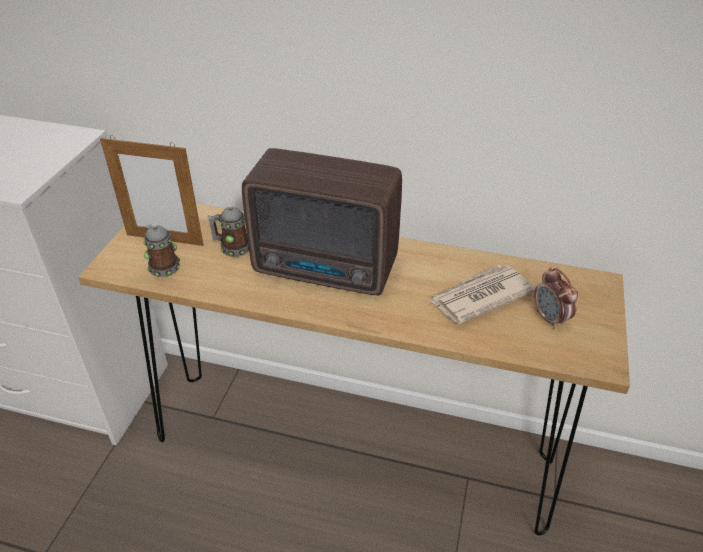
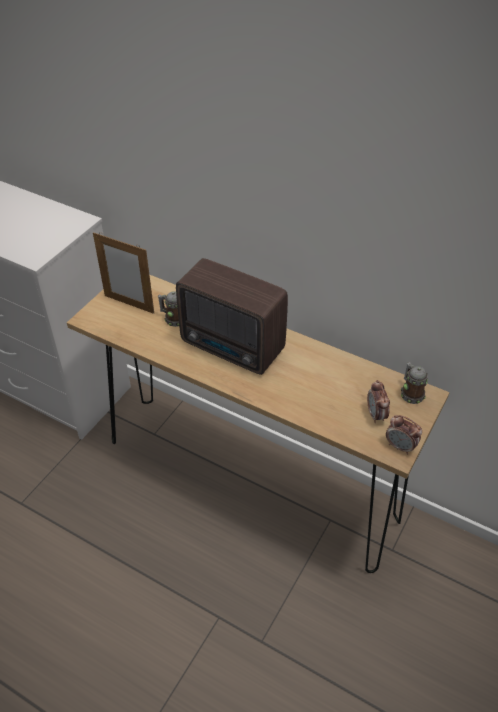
camera: 15 degrees right, 5 degrees up
mug [143,225,180,277] -> mug moved to [401,362,428,404]
newspaper [429,265,536,324] -> none
none -> alarm clock [386,415,422,454]

